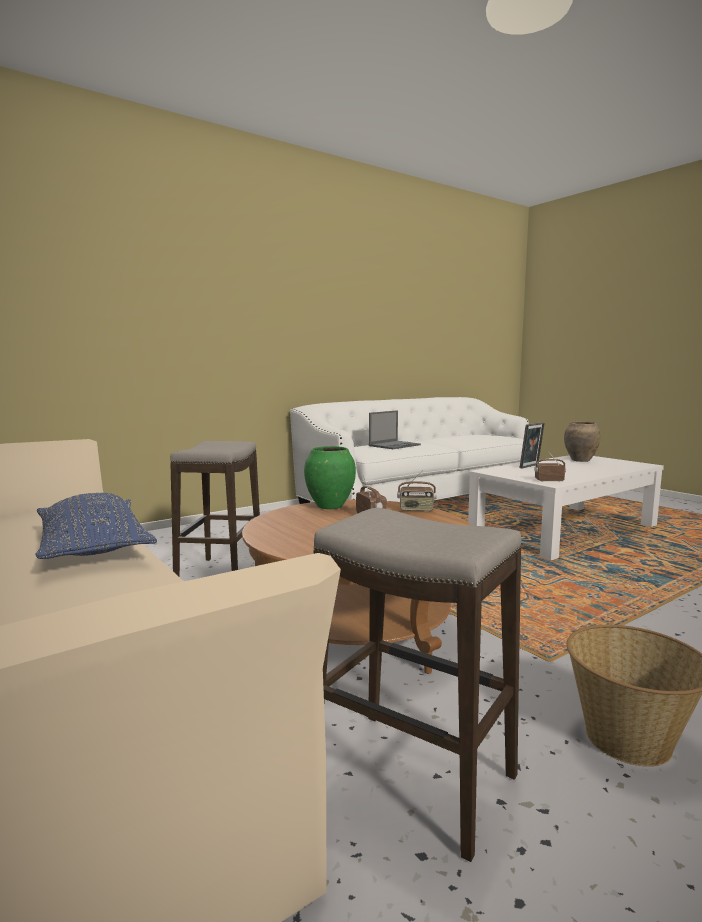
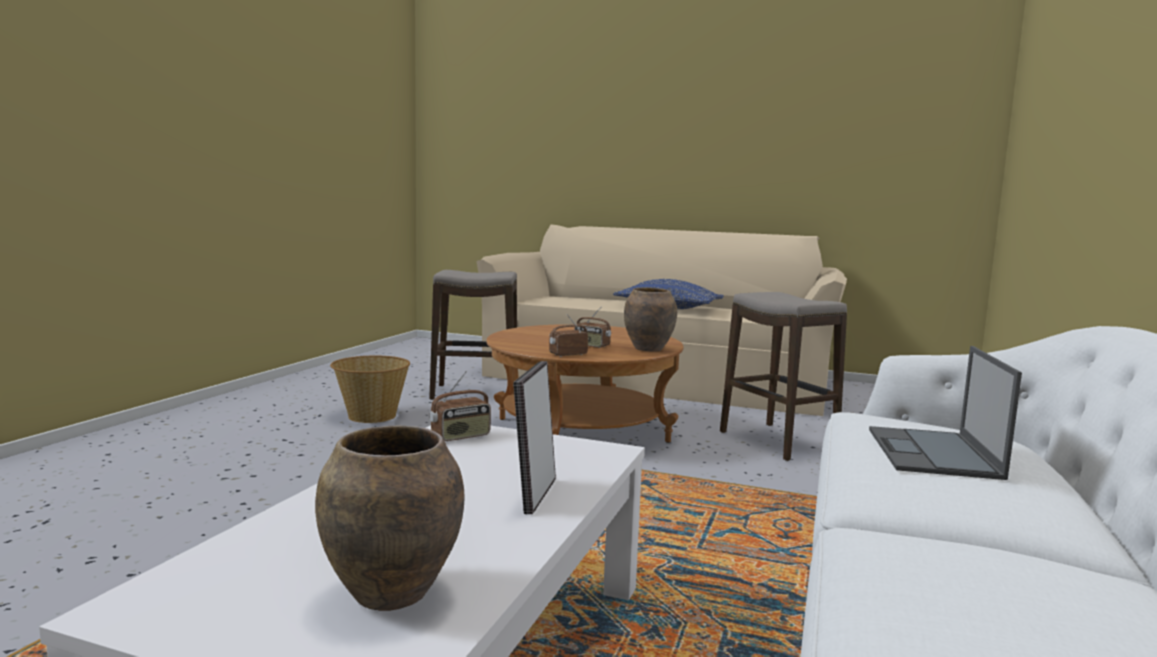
camera: 145 degrees right, 0 degrees up
green vase [304,446,356,509] -> brown vase [624,287,677,352]

